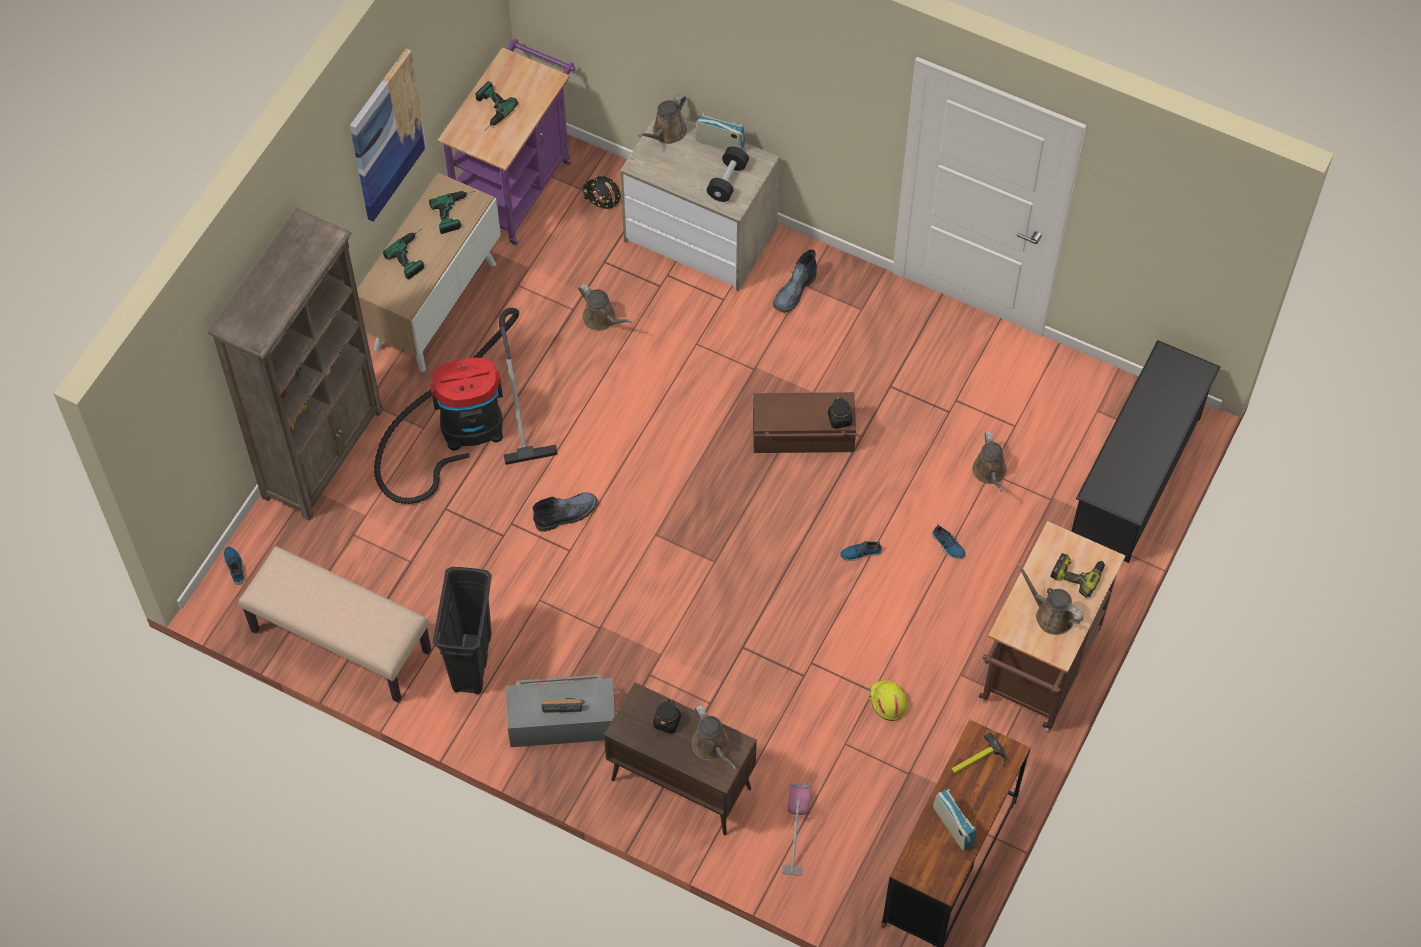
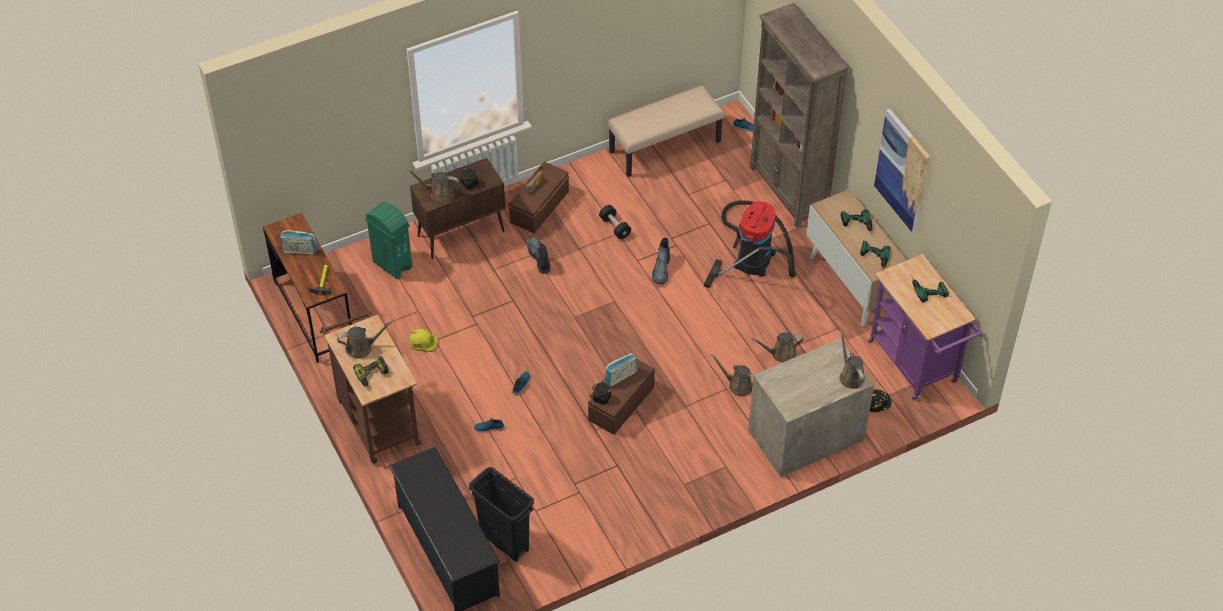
camera: 125 degrees right, 10 degrees down
black trash can [433,567,492,694] -> black trash can moved to [469,467,534,561]
grey storage box [506,674,615,747] -> brown storage box [509,162,569,233]
radio [695,113,745,150] -> radio moved to [604,353,638,387]
black dumbbell [707,146,749,202] -> black dumbbell moved to [599,205,631,239]
boot [773,250,817,313] -> boot moved to [527,238,551,274]
vacuum cleaner [782,783,811,876] -> green trash can [365,202,412,279]
brown watering can [972,431,1007,491] -> brown watering can moved to [711,355,755,397]

